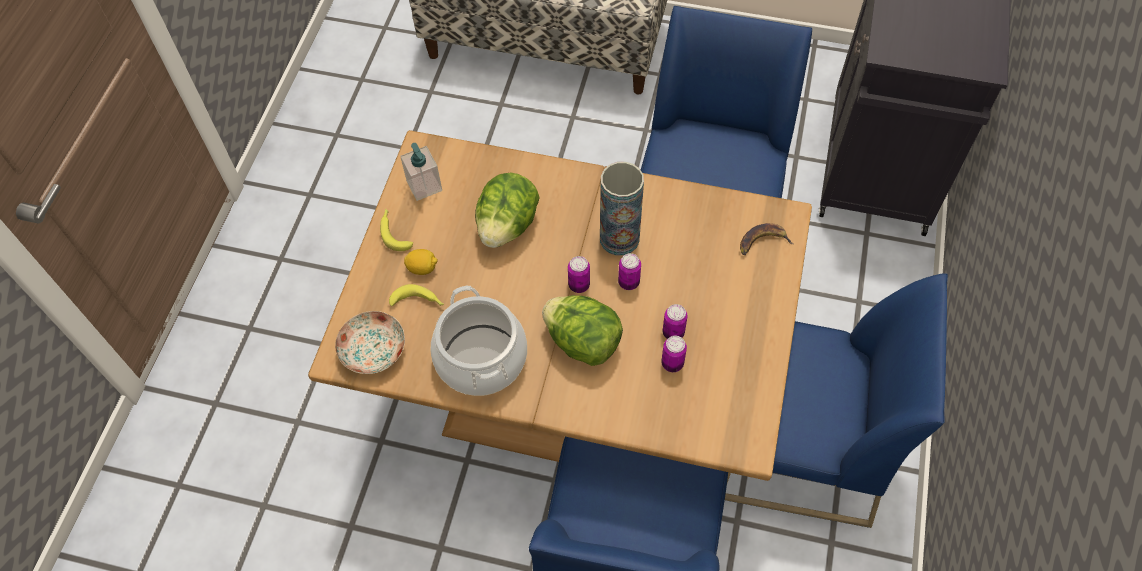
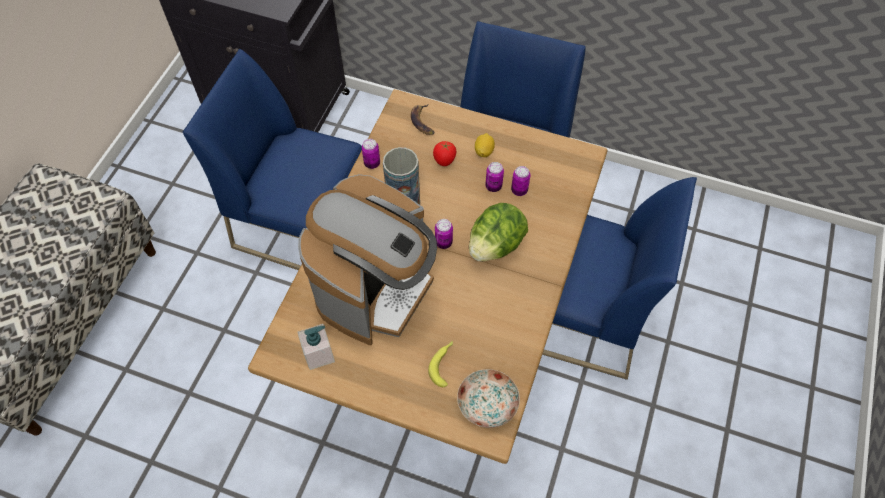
camera: 85 degrees left, 0 degrees up
banana [380,208,413,251] -> none
lemon [404,249,438,275] -> lemon moved to [475,133,495,157]
cooking pot [431,286,527,396] -> none
lettuce [475,173,540,248] -> coffee machine [298,174,437,345]
can [618,253,641,290] -> can moved to [362,139,380,169]
none -> tomato [433,141,456,166]

